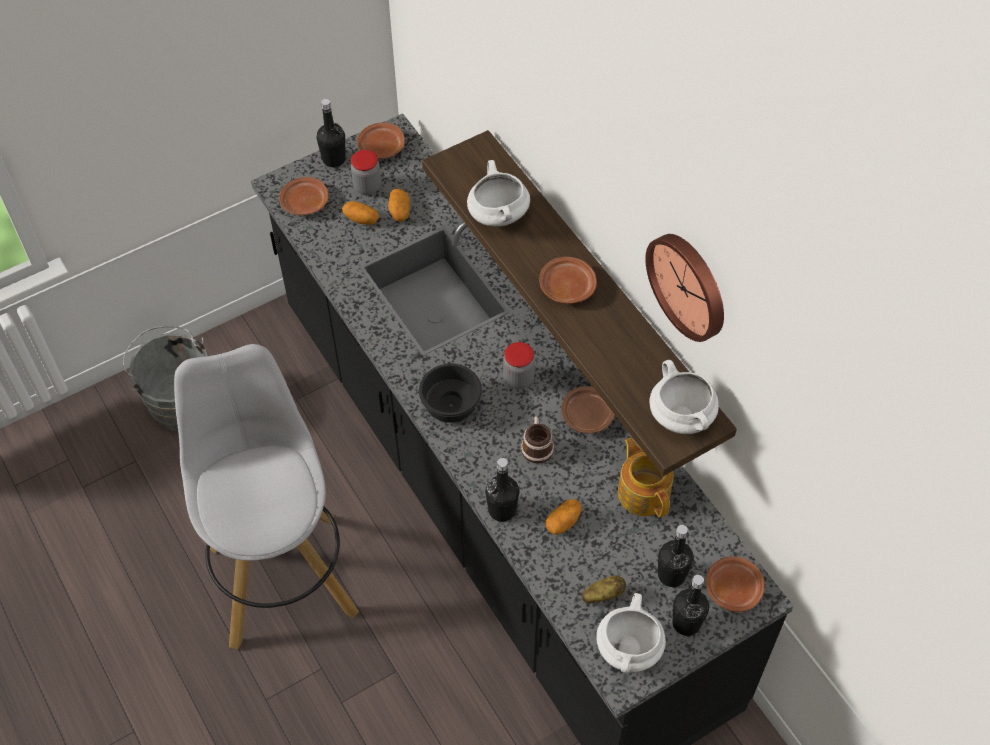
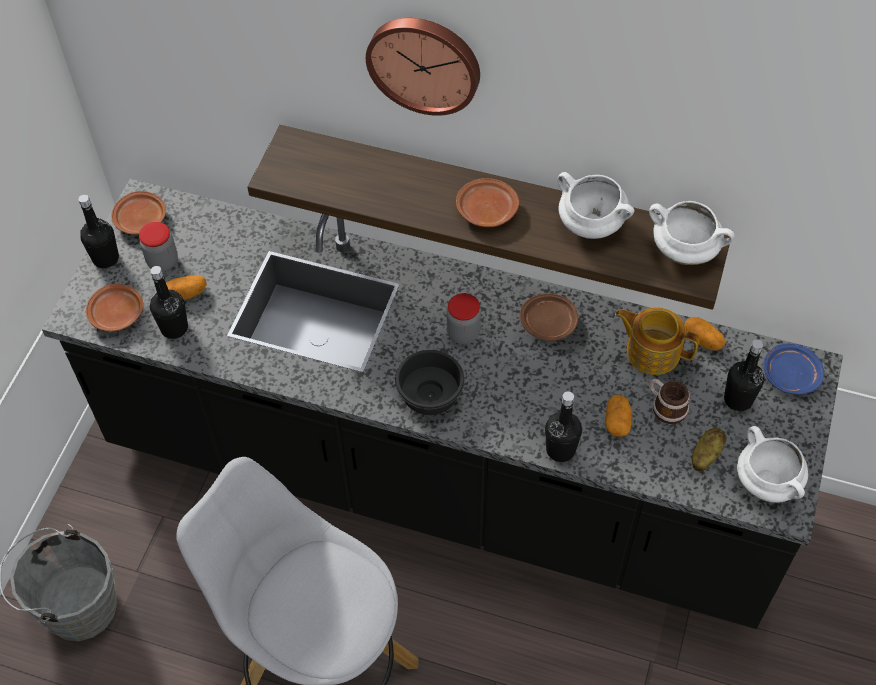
camera: 40 degrees left, 0 degrees up
potato [388,189,410,221] -> potato moved to [684,317,726,351]
white cooking pot [467,160,530,227] -> white cooking pot moved to [558,172,635,239]
mug [521,416,554,464] -> mug moved to [649,379,690,424]
wall clock [645,234,724,342] -> wall clock moved to [366,18,480,116]
black bottle [672,575,709,636] -> black bottle moved to [150,266,188,339]
brown plate [706,556,765,612] -> blue plate [764,343,824,395]

